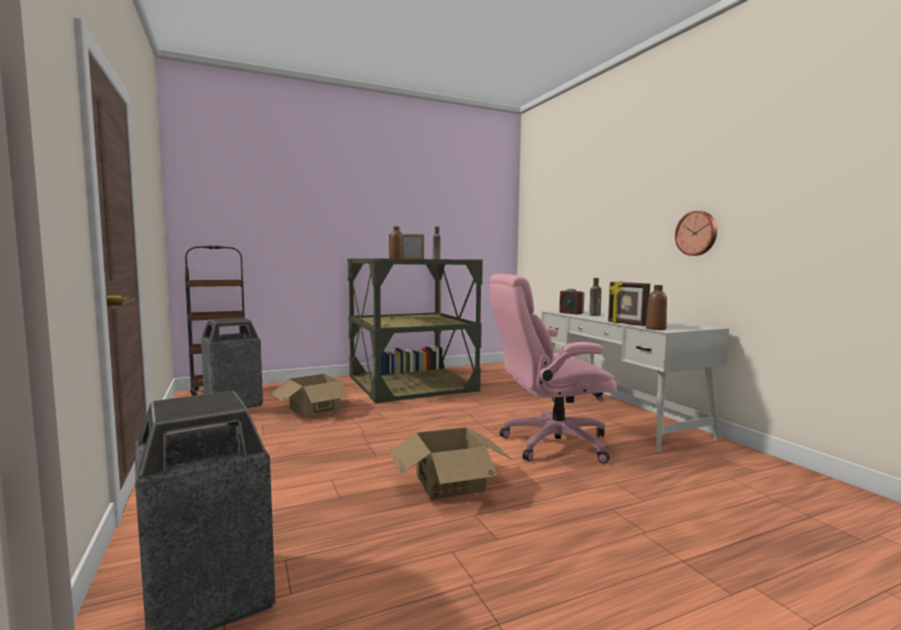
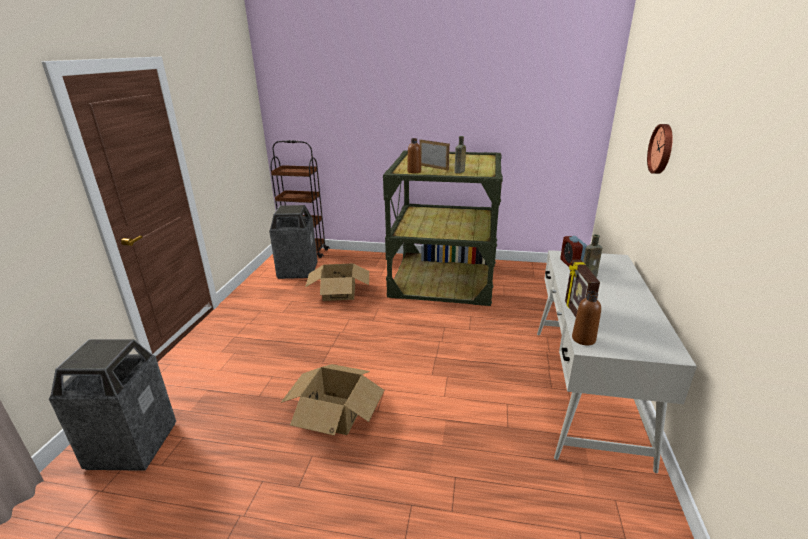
camera: 35 degrees right, 20 degrees up
pink office chair [490,274,617,464] -> none
wall clock [675,211,717,256] -> wall clock moved to [647,124,673,174]

